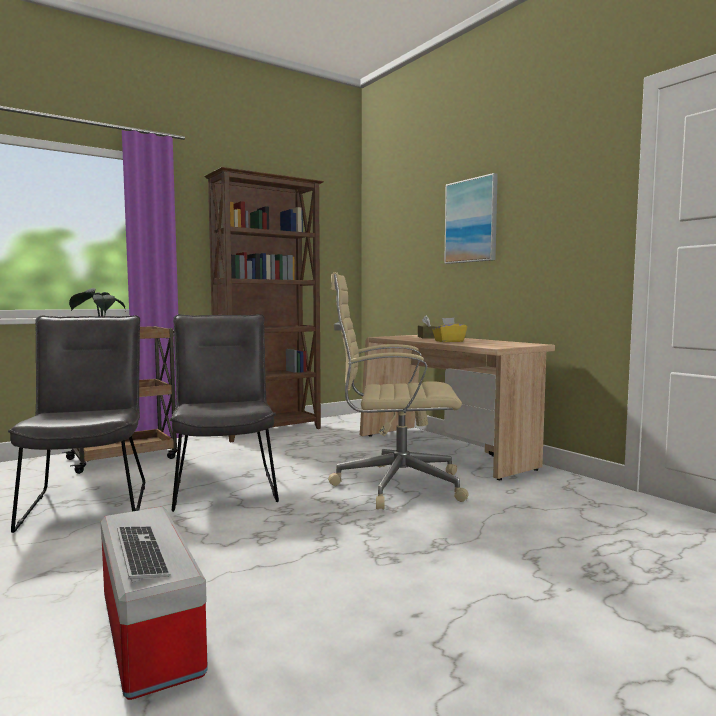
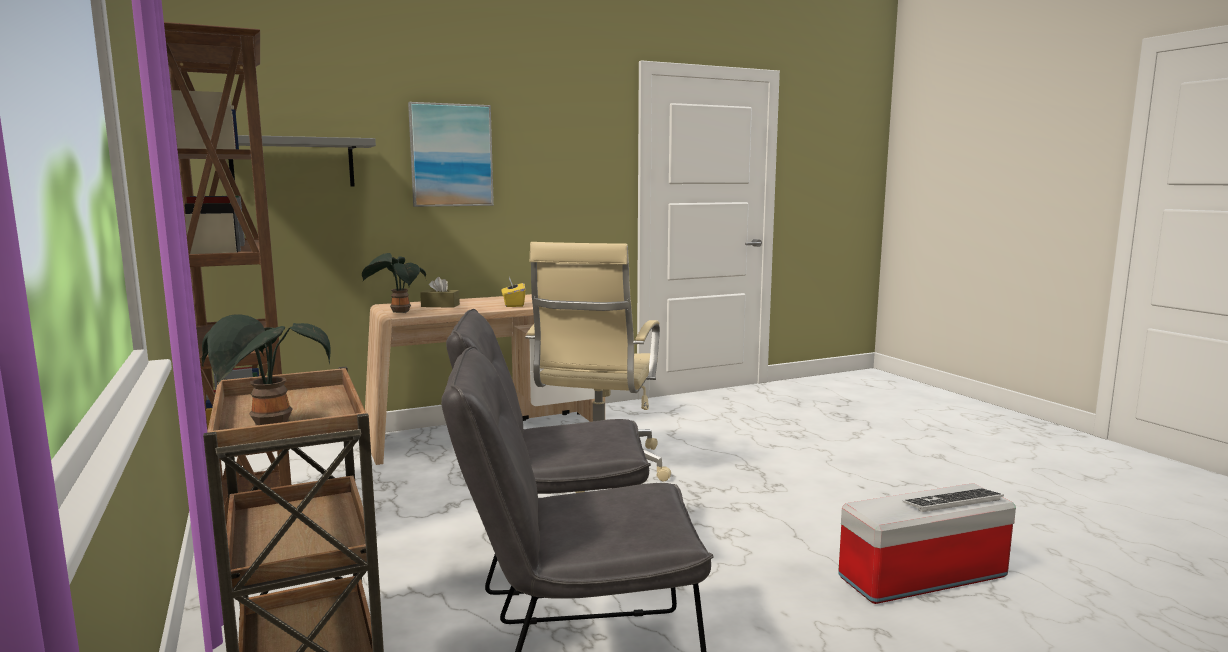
camera: 80 degrees left, 5 degrees up
none -> grey shelf [229,135,376,186]
none -> potted plant [362,253,426,313]

